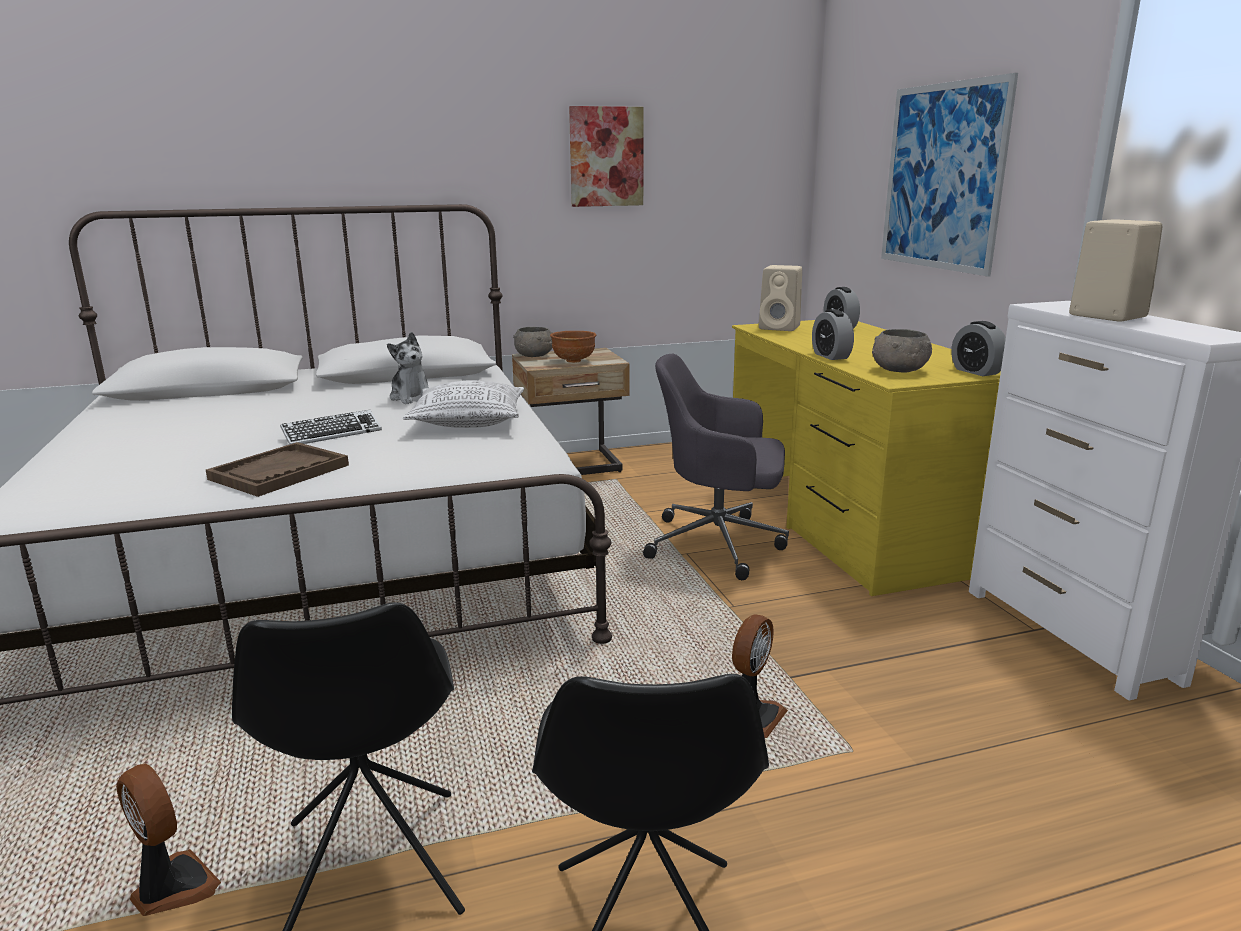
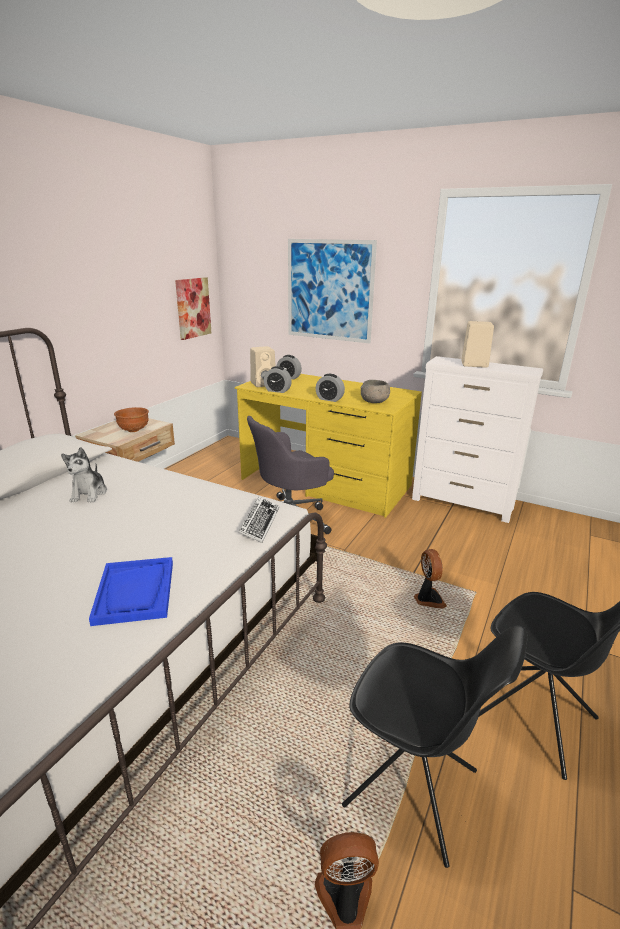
camera: 45 degrees left, 5 degrees up
brown tray [206,442,349,497] -> blue tray [89,557,173,626]
keyboard [280,410,382,445] -> keyboard moved to [238,497,279,543]
plush toy [387,332,429,404] -> plush toy turned 75 degrees clockwise [61,447,107,502]
pillow [403,380,524,428] -> none
grey bowl [513,327,553,357] -> none
picture [569,106,644,207] -> picture moved to [175,277,211,340]
alarm clock [951,321,1006,376] -> alarm clock moved to [264,366,292,393]

